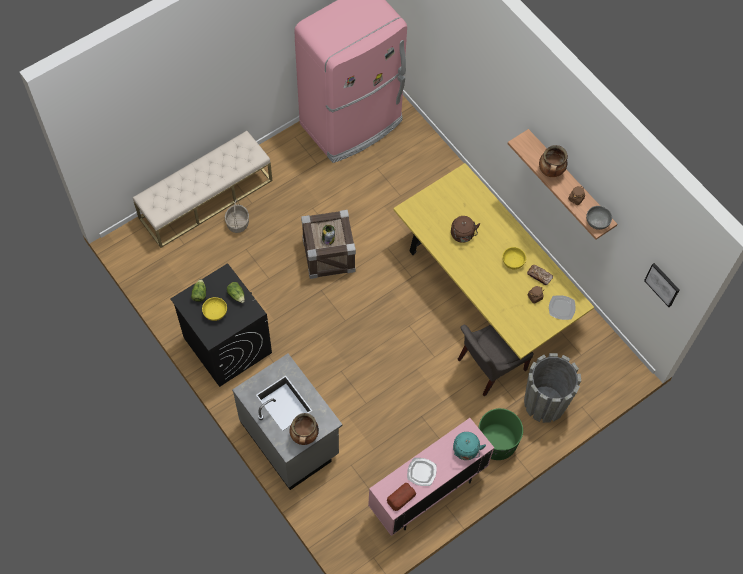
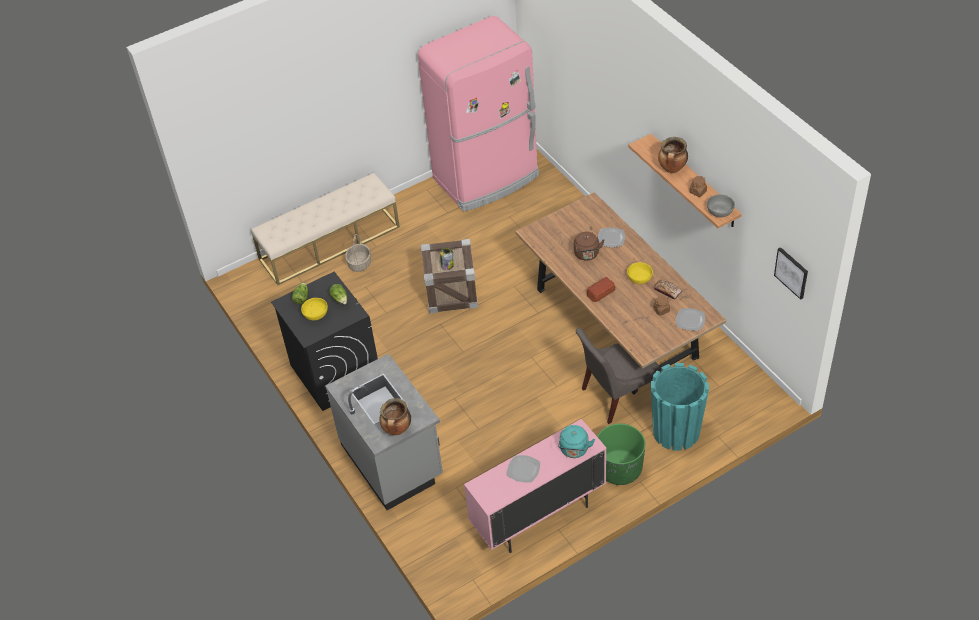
camera: 10 degrees right, 15 degrees down
bread [387,483,416,511] -> bread moved to [587,277,616,302]
yellow dining table [393,163,594,359] -> brown dining table [515,192,726,395]
grey planter [524,353,581,423] -> turquoise planter [651,363,709,451]
none -> plate [598,228,625,247]

